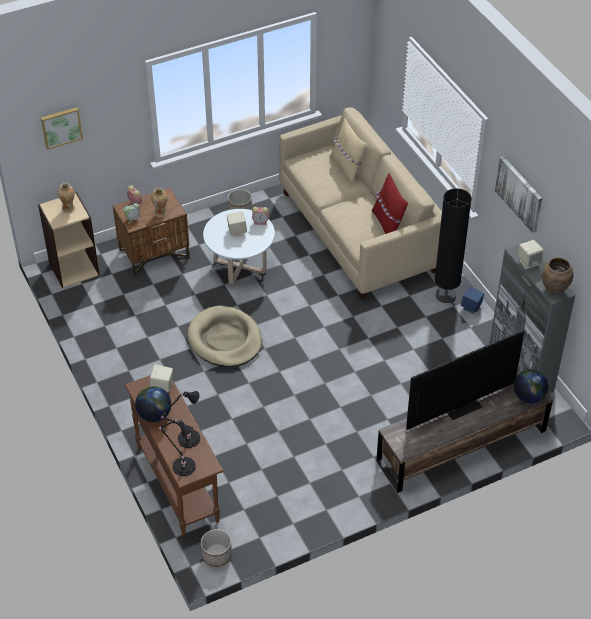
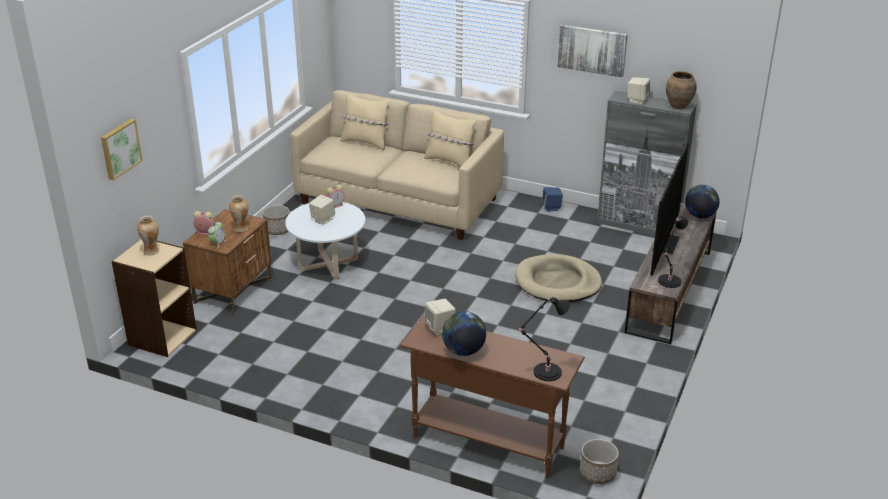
camera: 40 degrees left, 15 degrees down
black table lamp [161,391,200,448] -> black table lamp moved to [658,217,688,288]
beige dog bed [187,306,262,367] -> beige dog bed moved to [515,254,602,302]
red pillow [372,173,408,234] -> beige pillow [424,109,476,167]
black floor lamp [434,188,472,303] -> none

